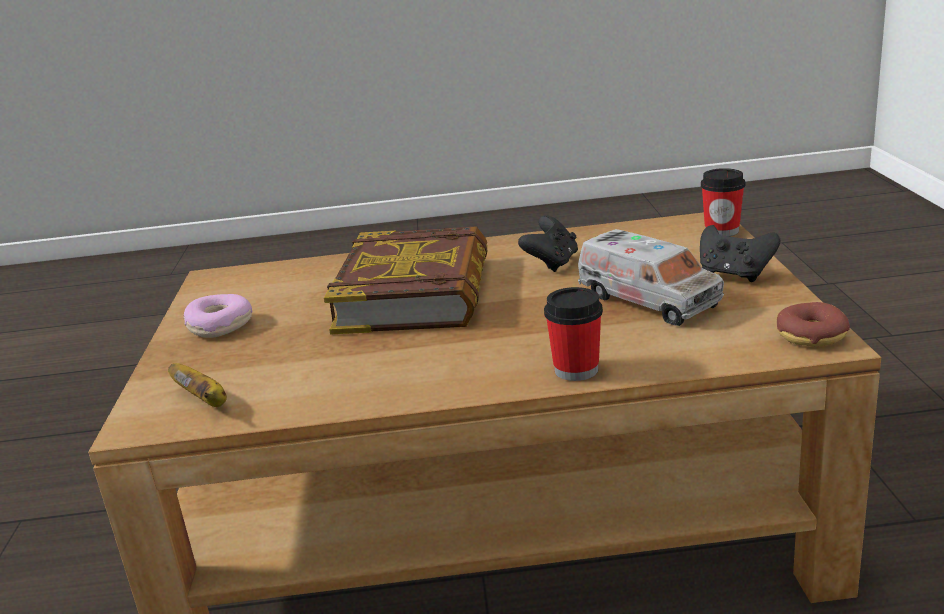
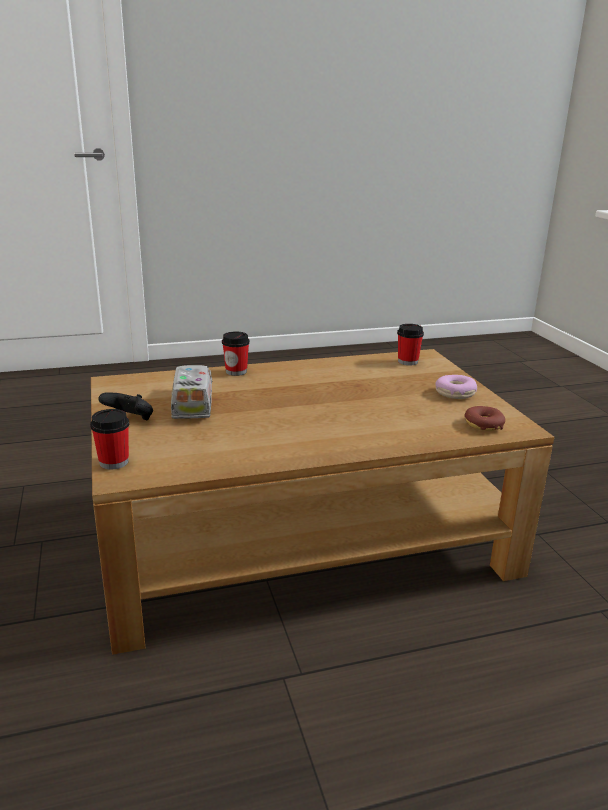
camera: 165 degrees right, 0 degrees up
banana [168,363,227,407] -> cup [397,324,424,365]
book [324,226,487,335] -> none
black game controller [518,216,578,272] -> none
toy truck [578,229,724,326] -> toy truck turned 45 degrees clockwise [171,365,212,419]
donut [777,302,850,346] -> donut moved to [464,406,506,431]

